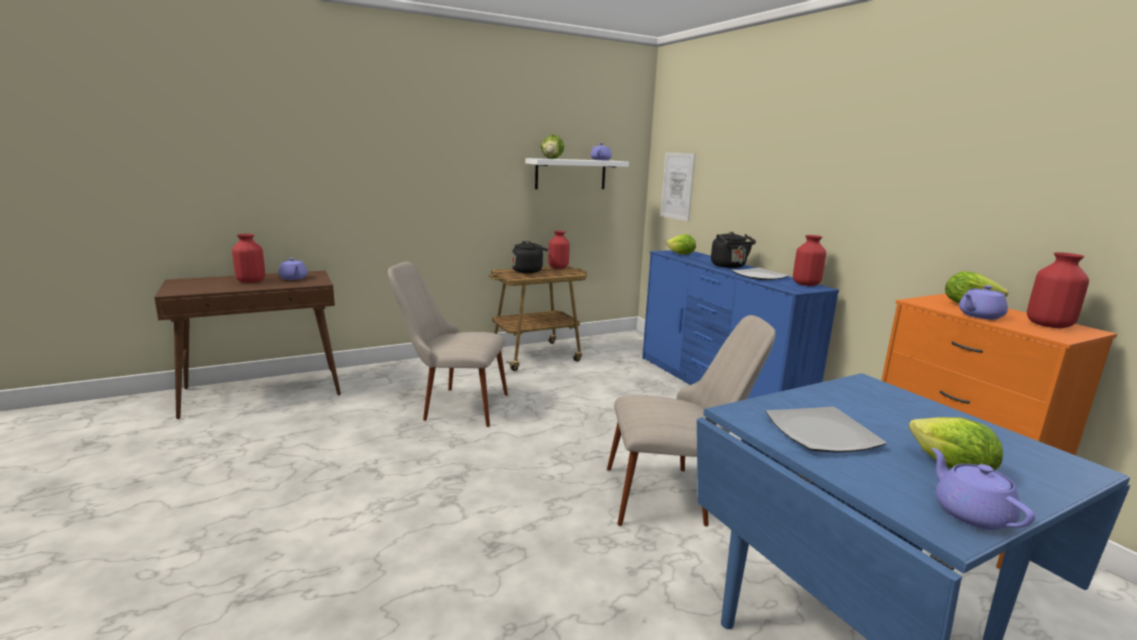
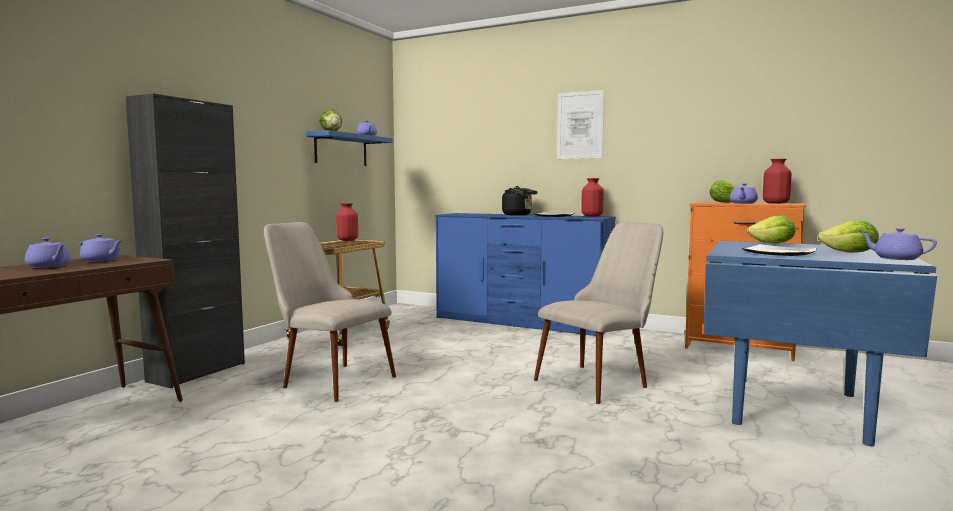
camera: 35 degrees left, 10 degrees down
red vase [232,234,265,283] -> purple teapot [25,238,71,268]
beige chair [388,262,508,427] -> beige chair turned 60 degrees clockwise [264,222,396,402]
black kettle [512,241,548,273] -> none
white shelf [525,158,629,189] -> blue shelf [306,130,393,166]
picture [660,152,695,221] -> picture moved to [557,90,604,159]
lettuce [666,234,696,255] -> lettuce moved to [747,215,795,243]
none -> black cabinet [126,93,245,388]

